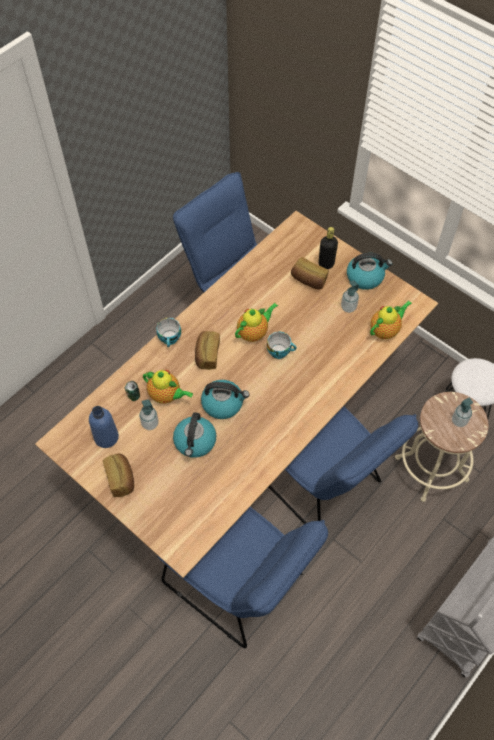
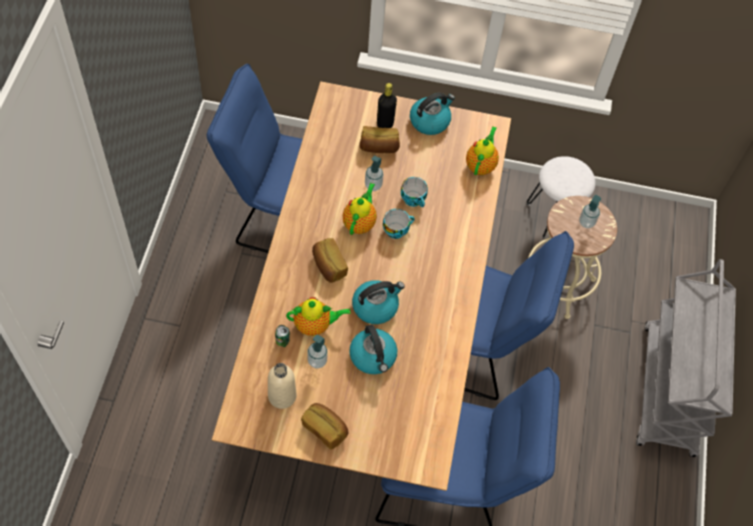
camera: 35 degrees left, 0 degrees up
blue bottle [89,406,119,448] -> beige bottle [268,363,297,409]
cup [156,318,181,347] -> cup moved to [401,177,428,207]
soap dispenser [341,280,359,313] -> soap dispenser moved to [365,156,384,191]

